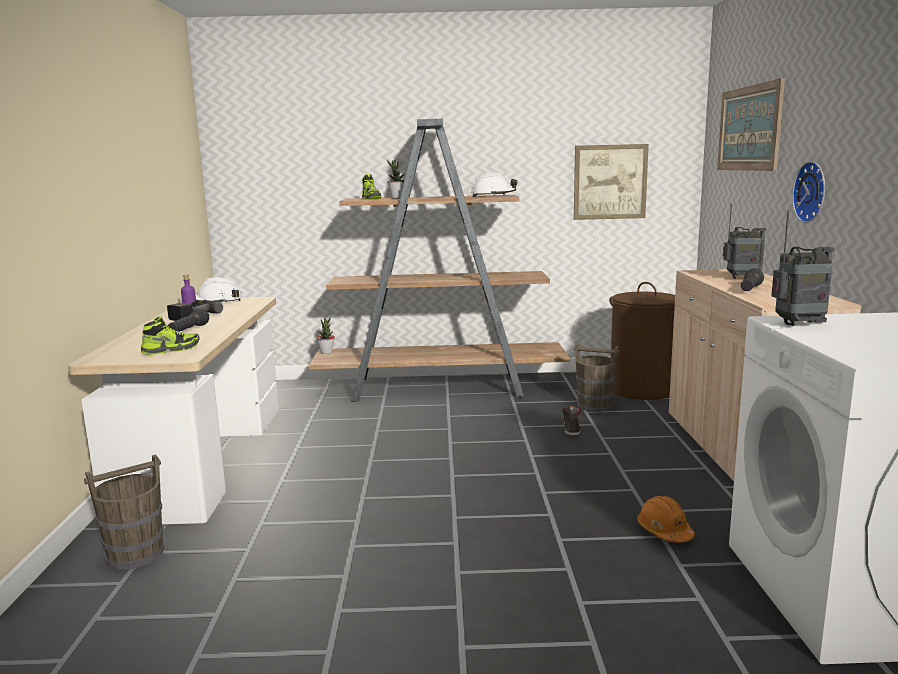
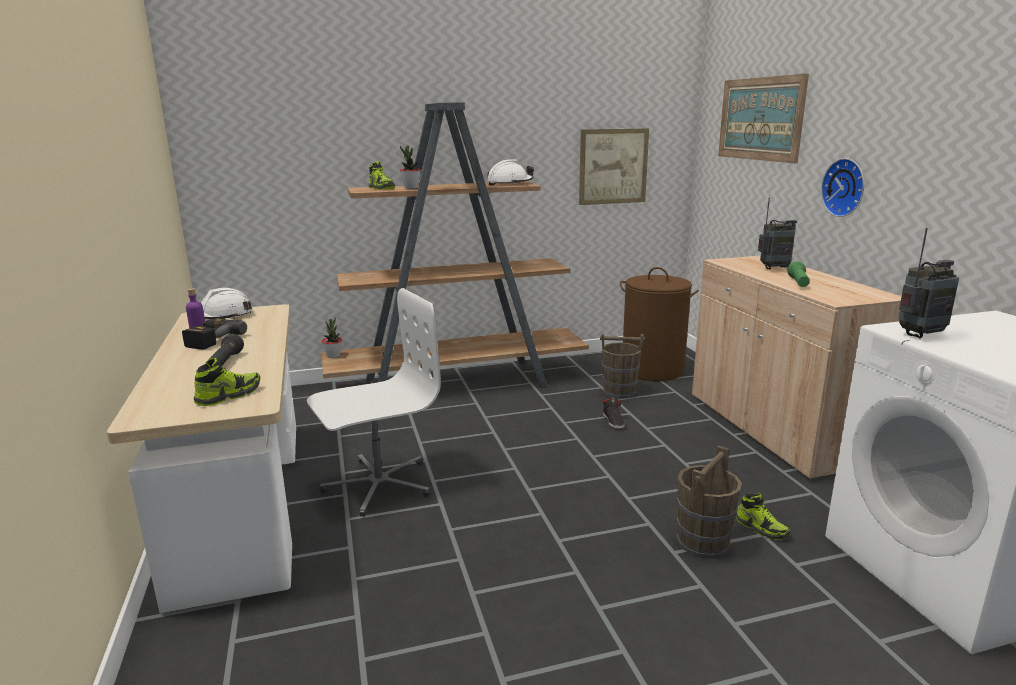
camera: 15 degrees left, 5 degrees up
brown bucket [84,454,164,569] -> brown bucket moved to [677,446,742,559]
orange hard hat [637,496,695,542] -> shoe [736,493,791,540]
black flashlight [741,268,764,291] -> green flashlight [787,261,810,287]
none -> white office chair [307,288,441,517]

